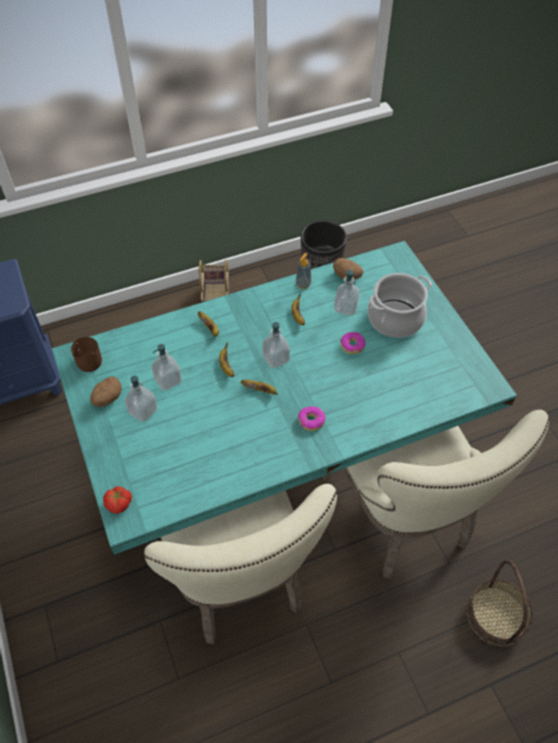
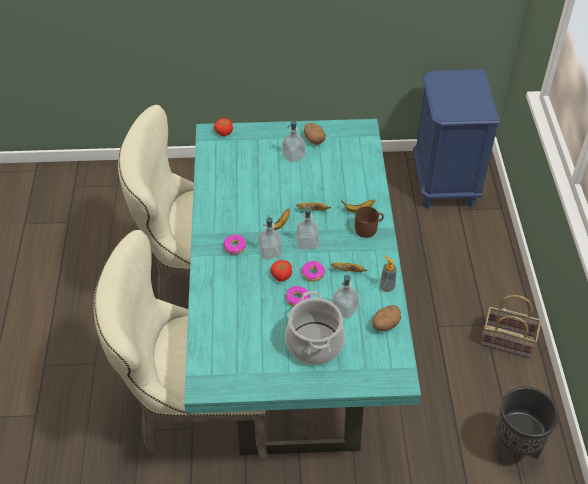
camera: 110 degrees right, 5 degrees down
brown mug [71,337,102,372] -> brown mug moved to [355,207,384,238]
soap dispenser [152,344,182,390] -> soap dispenser moved to [258,215,282,259]
basket [467,560,533,647] -> none
none -> tomato [270,260,292,282]
none -> donut [302,261,325,282]

